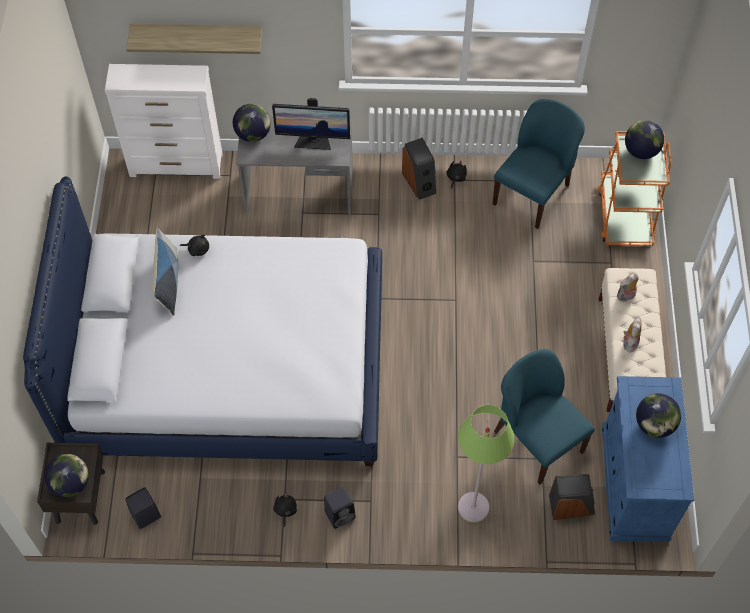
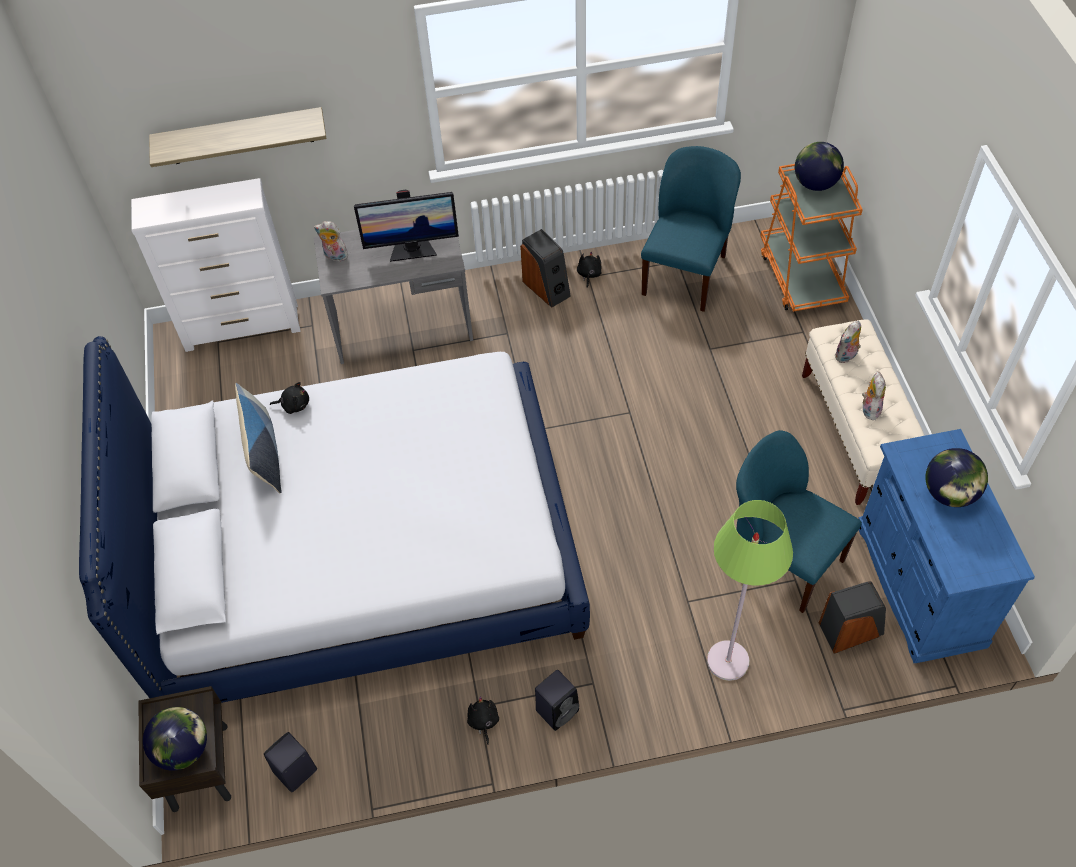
camera: 10 degrees left, 5 degrees down
globe [233,104,271,142] -> plush toy [314,221,348,261]

